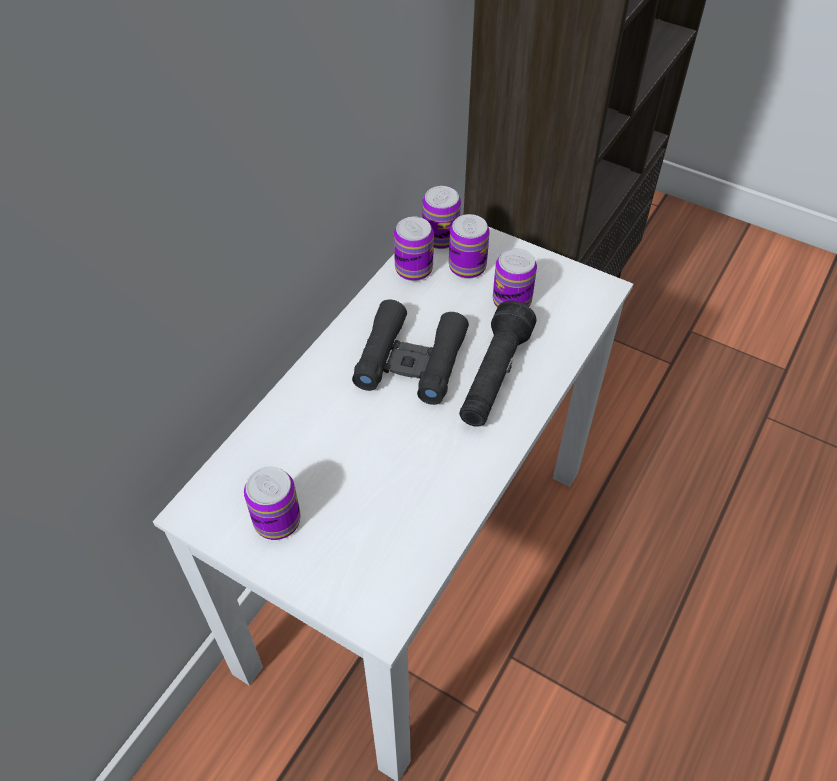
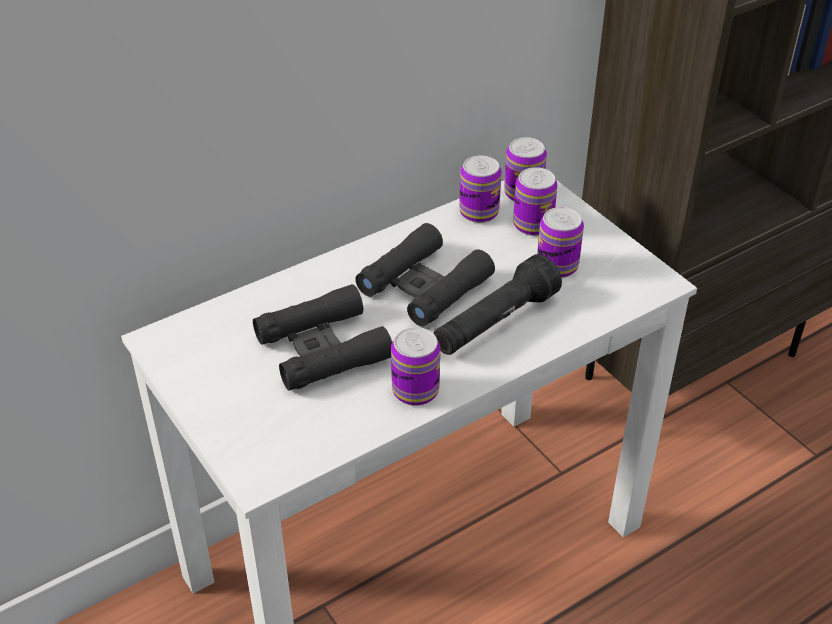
camera: 25 degrees right, 10 degrees down
can [244,467,301,540] -> can moved to [391,327,440,406]
none -> black binoculars [253,284,392,391]

